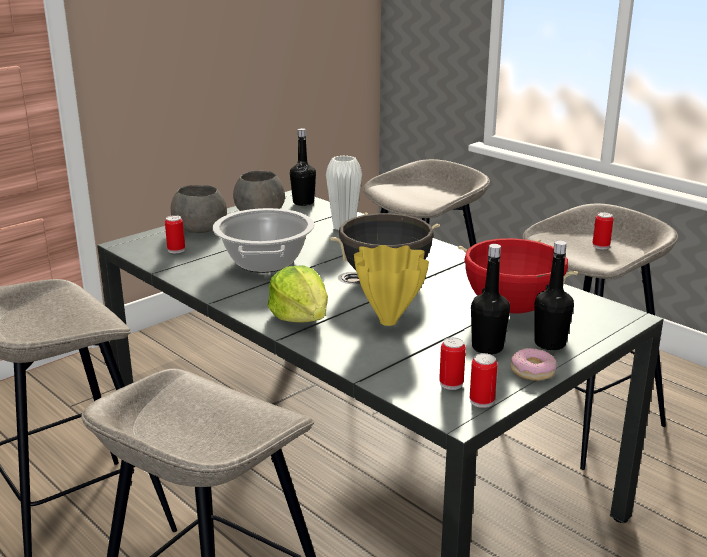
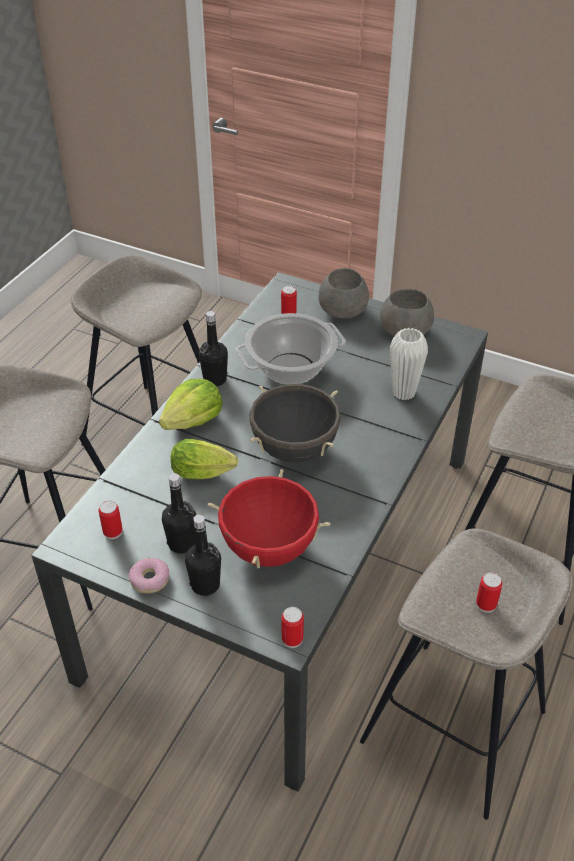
camera: 70 degrees right, 20 degrees up
black bottle [290,128,316,206] -> black bottle moved to [199,311,228,386]
yellow vase [354,245,429,326] -> lettuce [170,439,238,479]
can [470,353,497,408] -> can moved to [282,607,304,648]

